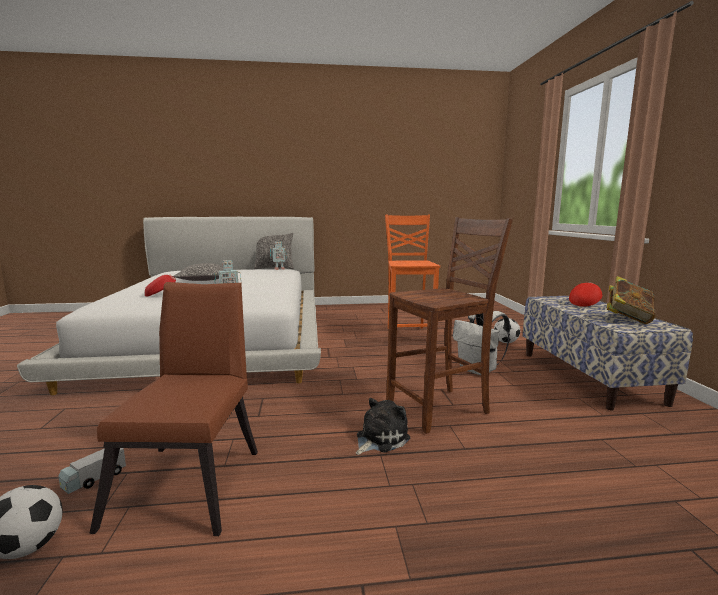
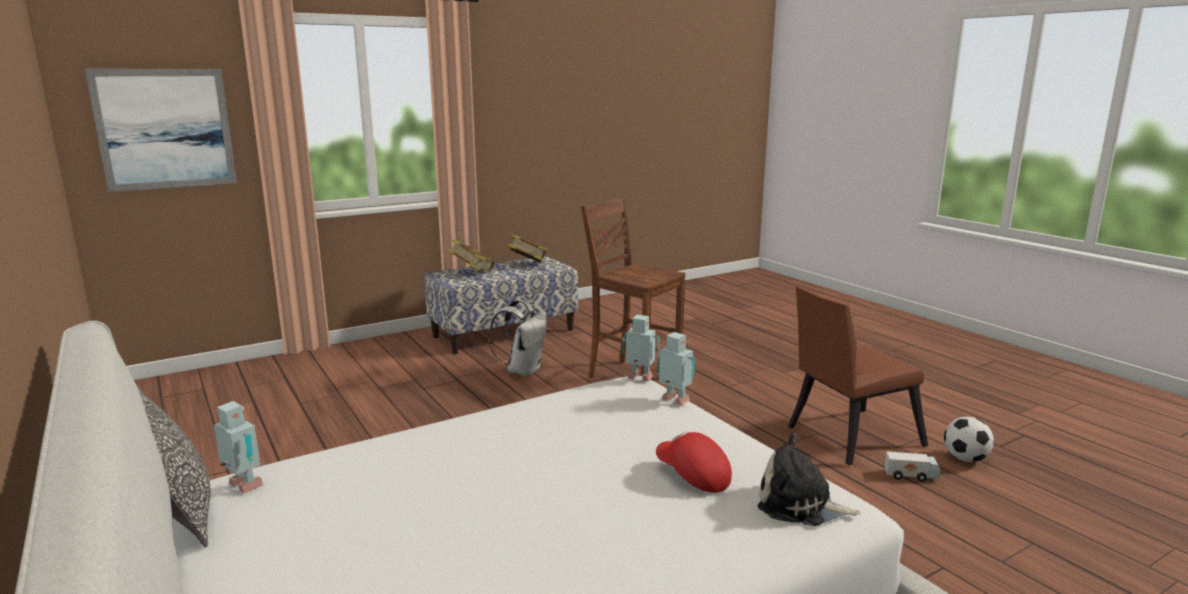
camera: 115 degrees left, 5 degrees up
pillow [173,263,223,281] -> none
plush toy [356,398,410,455] -> plush toy moved to [758,434,860,526]
orange chair [385,215,440,329] -> none
football [494,318,520,343] -> none
red cap [569,282,602,307] -> book [446,239,494,272]
none -> picture [85,69,237,192]
none -> toy robot [622,315,660,381]

